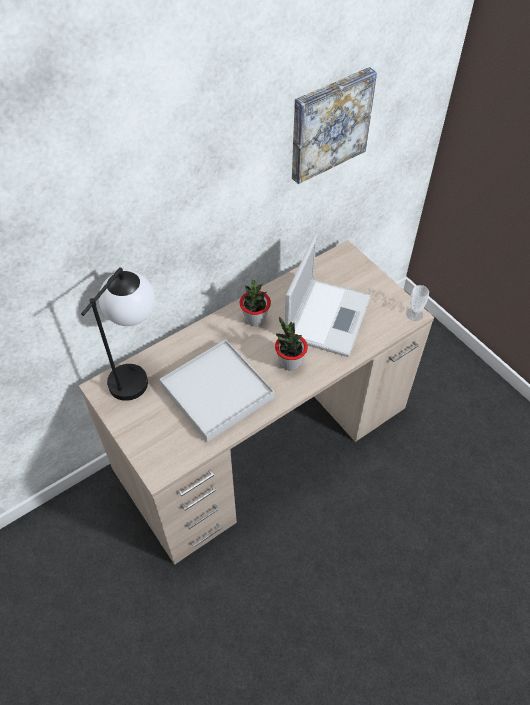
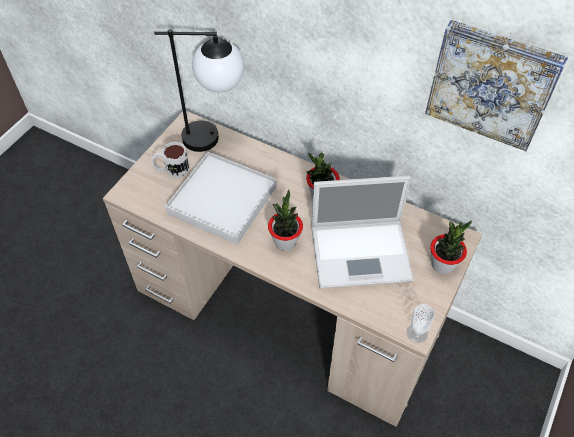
camera: 65 degrees right, 0 degrees up
none -> mug [151,142,189,178]
none -> potted plant [430,220,472,274]

